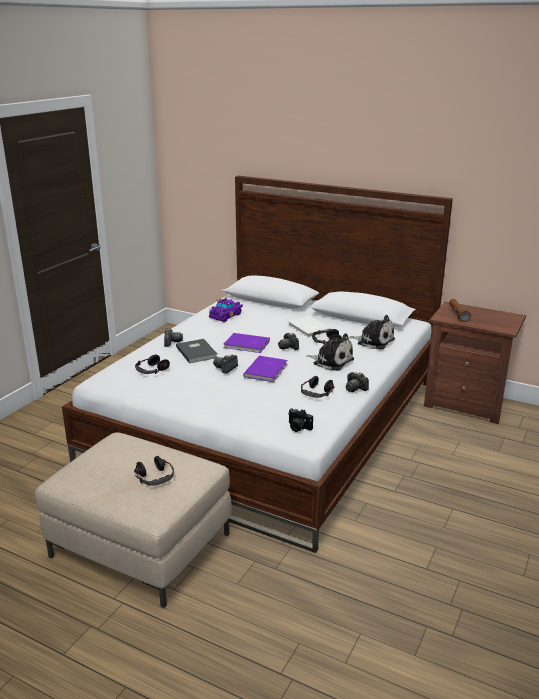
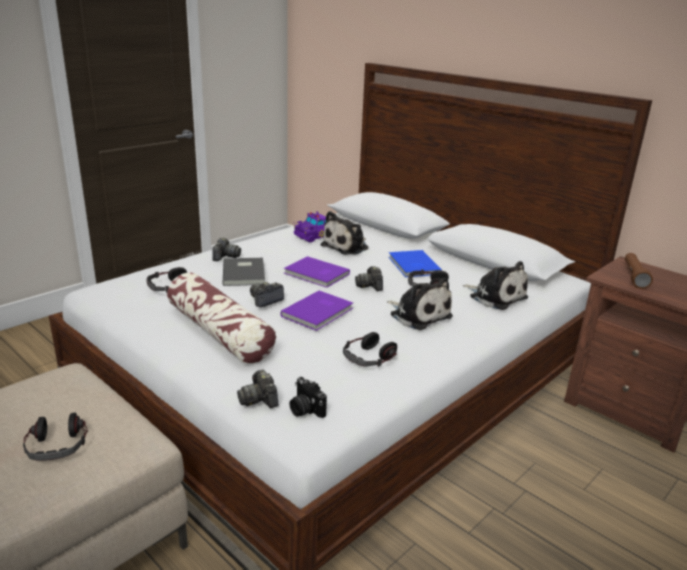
camera: 15 degrees right, 0 degrees up
white book [288,316,331,337] -> blue book [389,250,442,277]
camera [346,372,369,392] -> camera moved to [237,369,278,408]
none -> pillow [167,272,276,364]
none -> plush toy [320,211,369,255]

